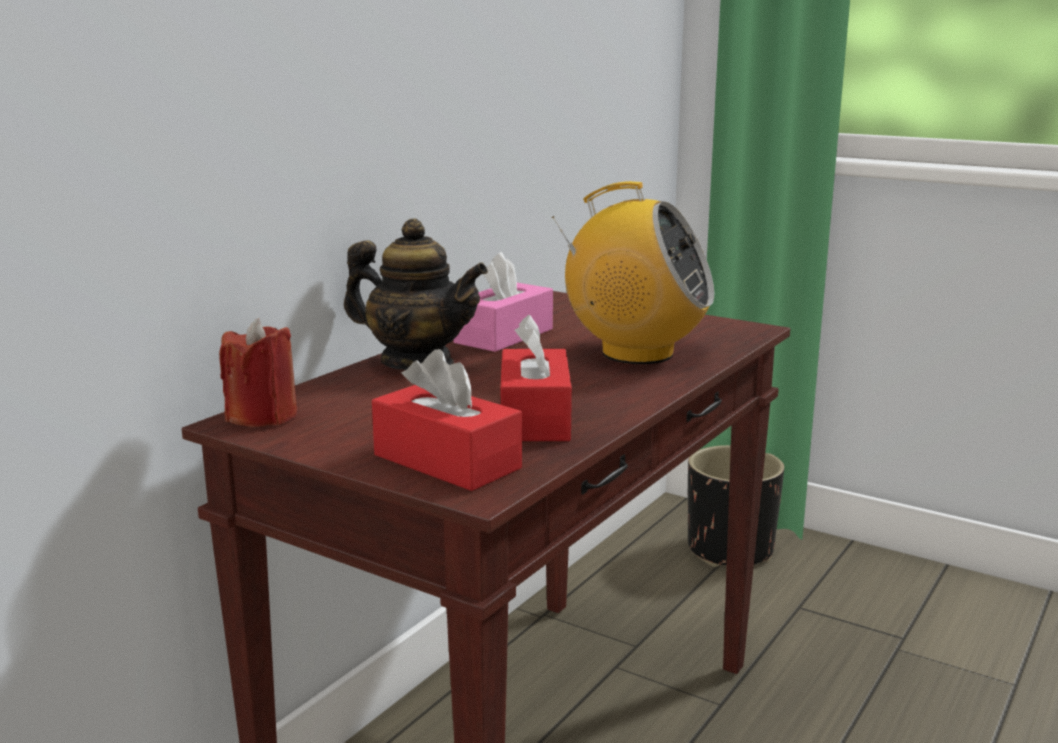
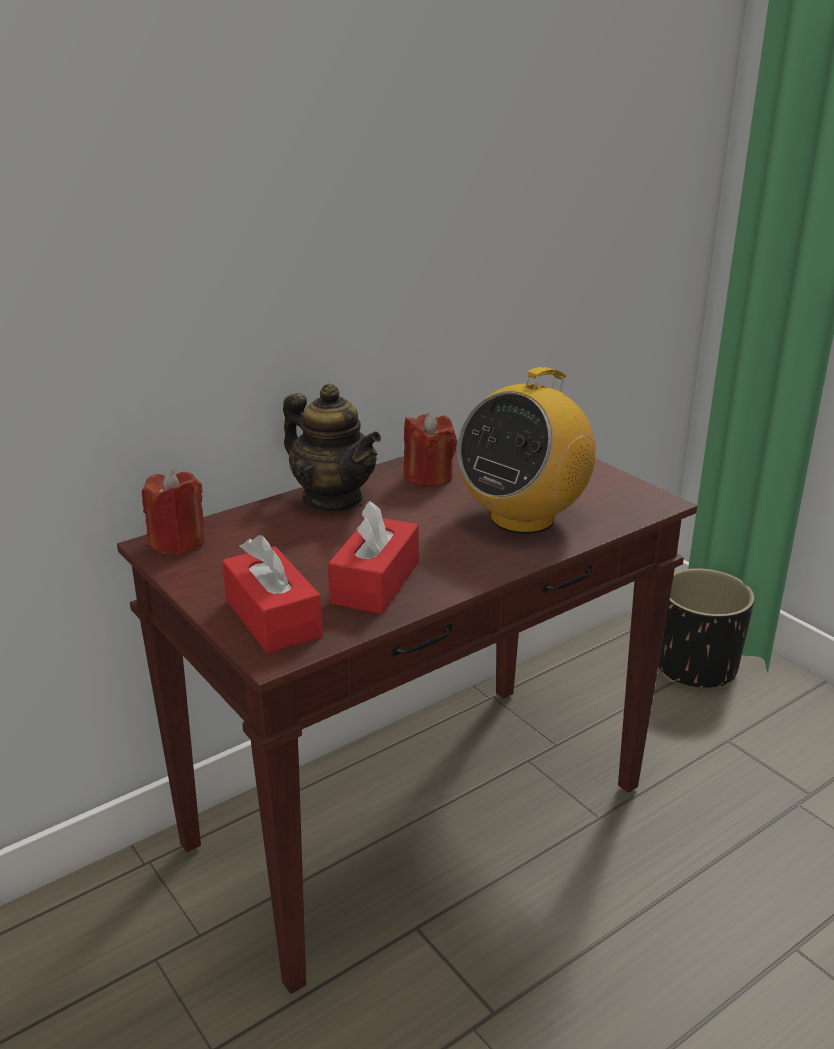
camera: 20 degrees right, 10 degrees up
pink tissue box [454,252,553,352] -> red candle [403,413,457,487]
radio [552,181,714,364] -> radio turned 90 degrees clockwise [457,367,596,534]

